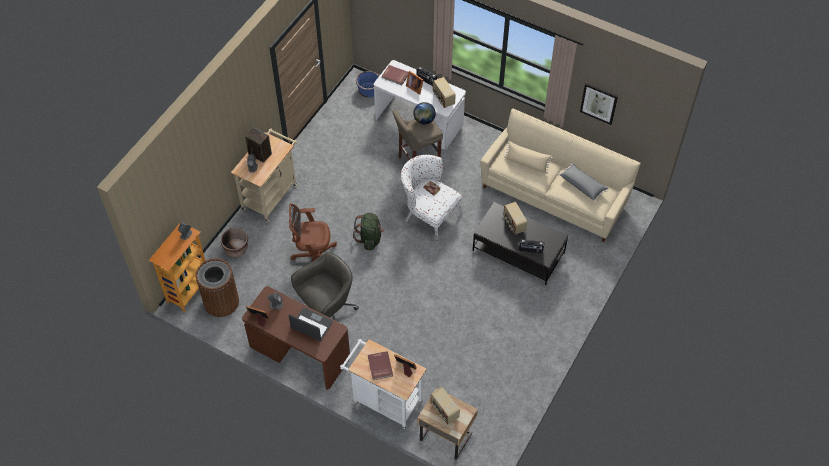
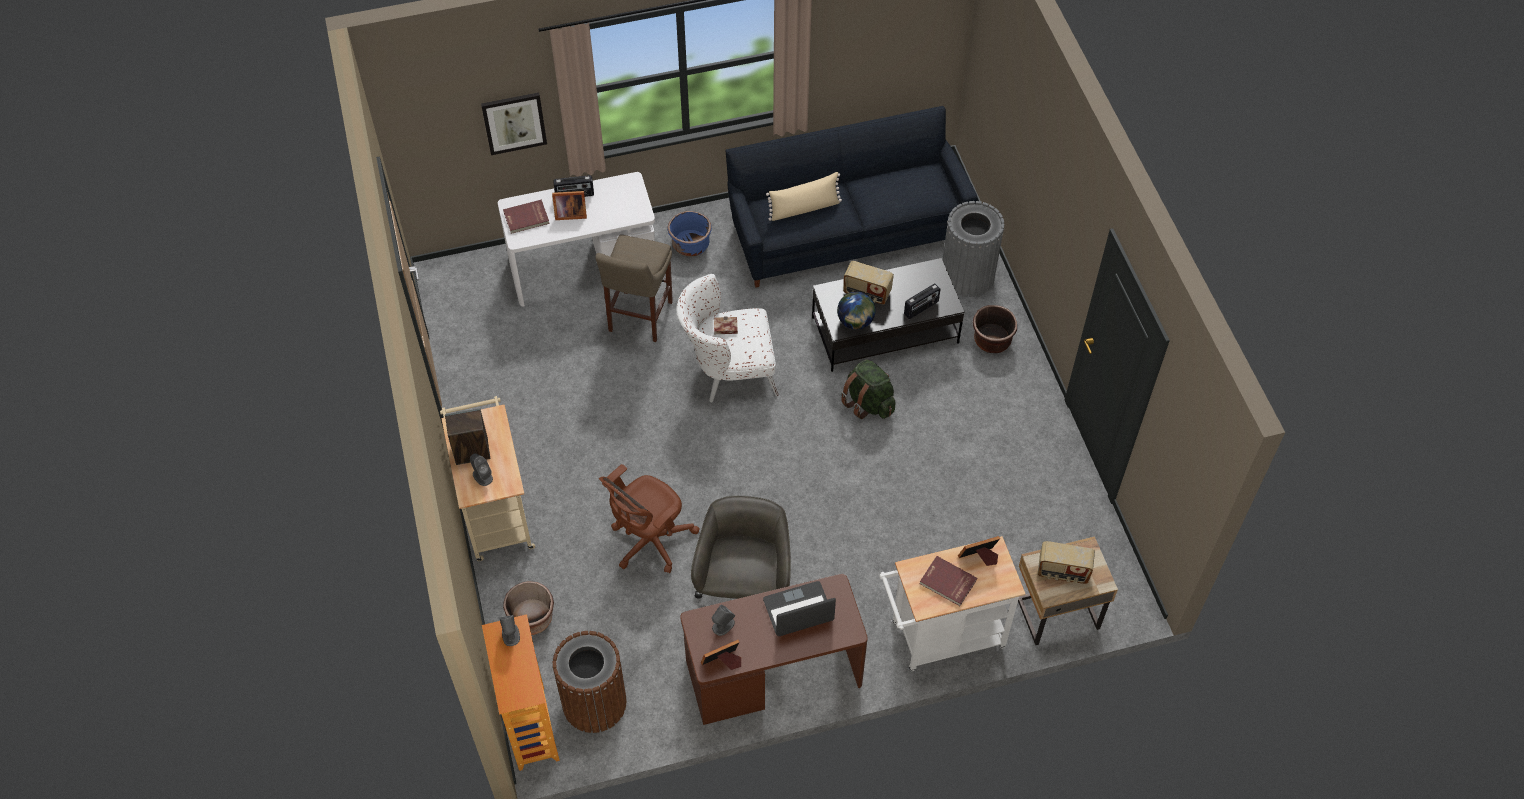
camera: 45 degrees left, 0 degrees up
green backpack [353,213,384,251] -> green backpack moved to [841,359,895,419]
blue planter [356,71,379,98] -> blue planter moved to [667,211,712,257]
globe [413,102,436,124] -> globe moved to [837,291,875,330]
radio [433,77,456,108] -> none
beige sofa [480,109,641,242] -> black sofa [726,106,978,288]
grey pillow [559,163,609,202] -> none
picture [580,83,618,125] -> picture moved to [481,92,547,155]
none -> grey trash can [942,201,1004,297]
none -> brown planter [973,305,1017,353]

